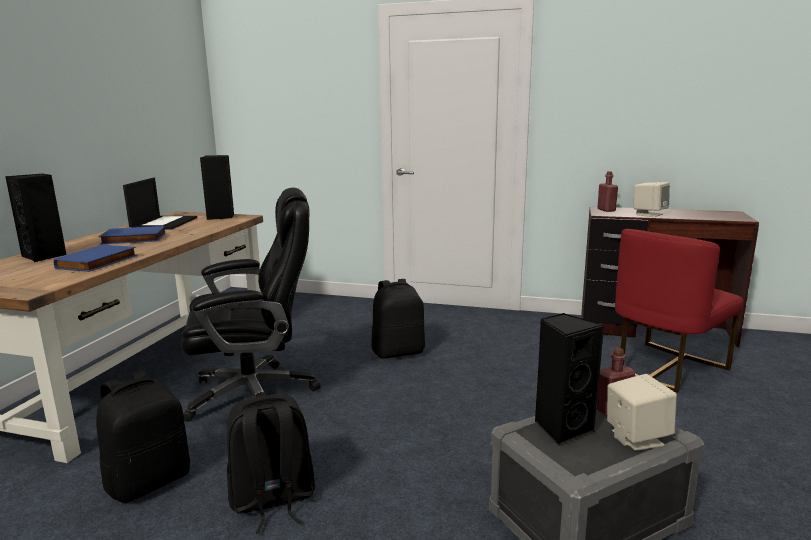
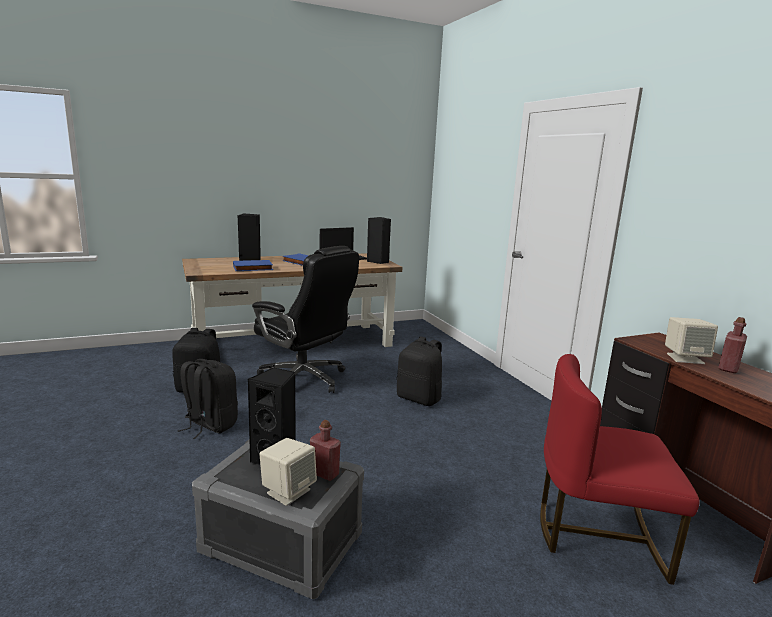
camera: 50 degrees right, 0 degrees up
red bottle [597,171,618,212] -> red bottle moved to [718,317,747,373]

